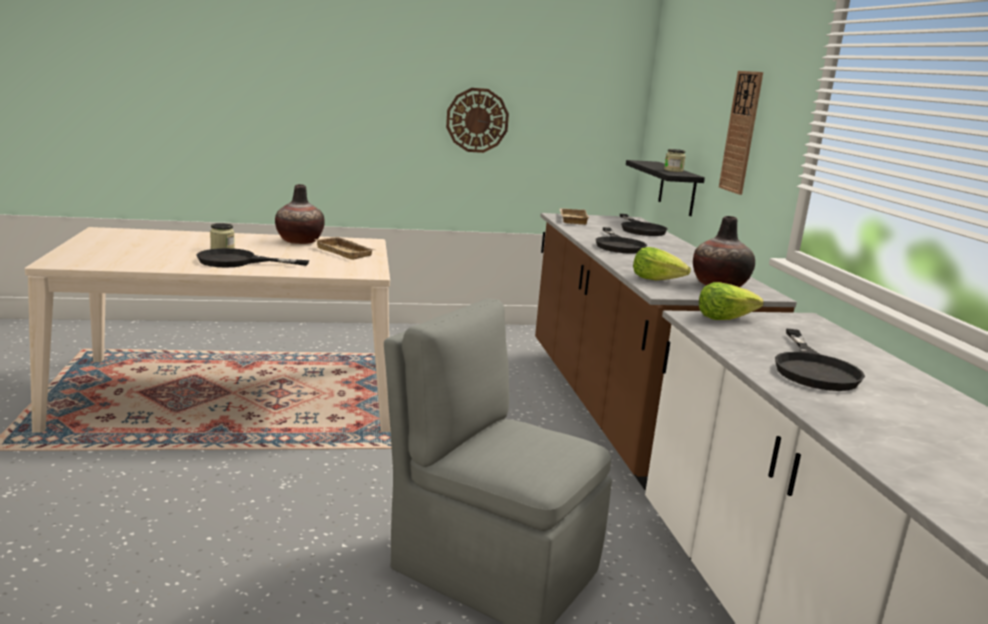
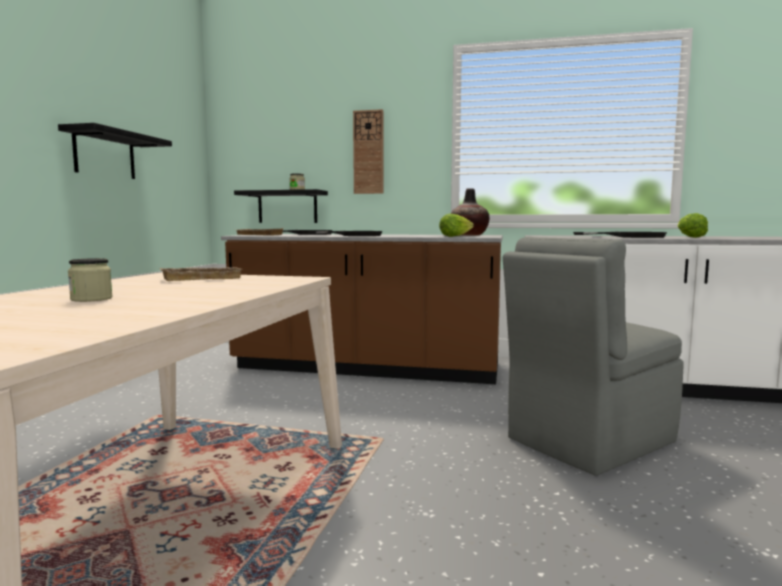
camera: 65 degrees left, 10 degrees down
black frying pan [197,248,309,267] -> none
vase [275,184,325,244] -> none
wall clock [446,88,509,153] -> black shelf [58,123,172,179]
lettuce [699,282,764,320] -> lettuce moved to [677,213,708,238]

